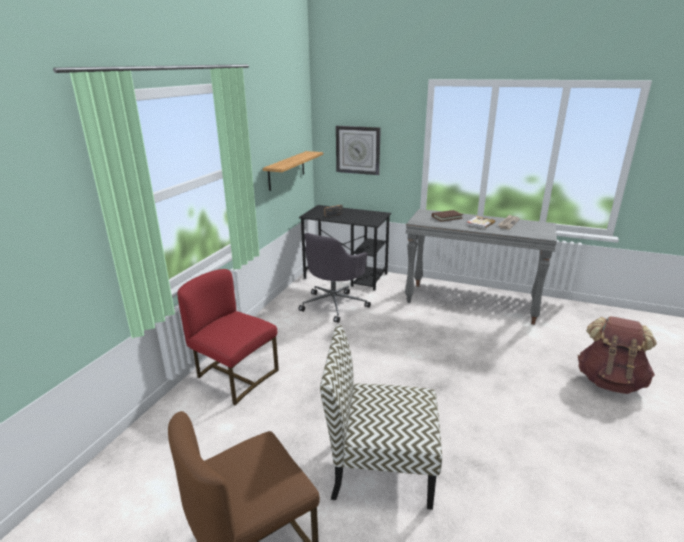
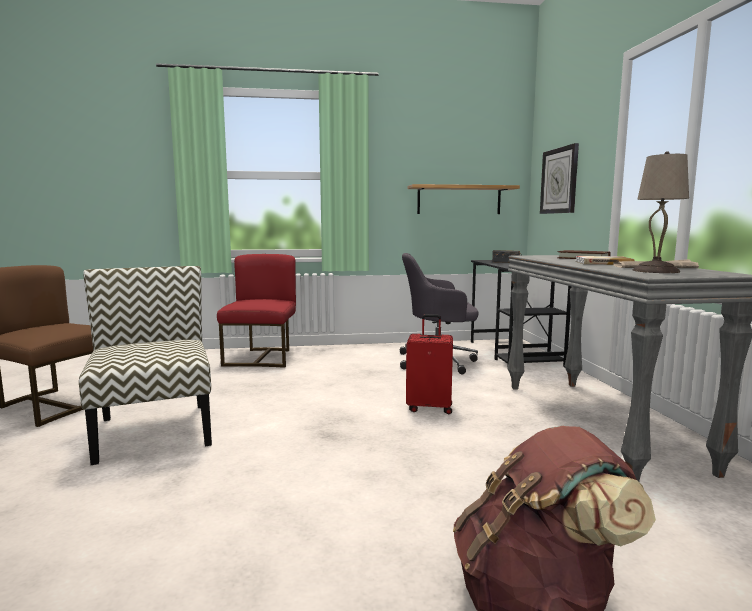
camera: 60 degrees right, 15 degrees down
none -> red suitcase [406,314,453,414]
none -> beige table lamp [633,151,689,273]

